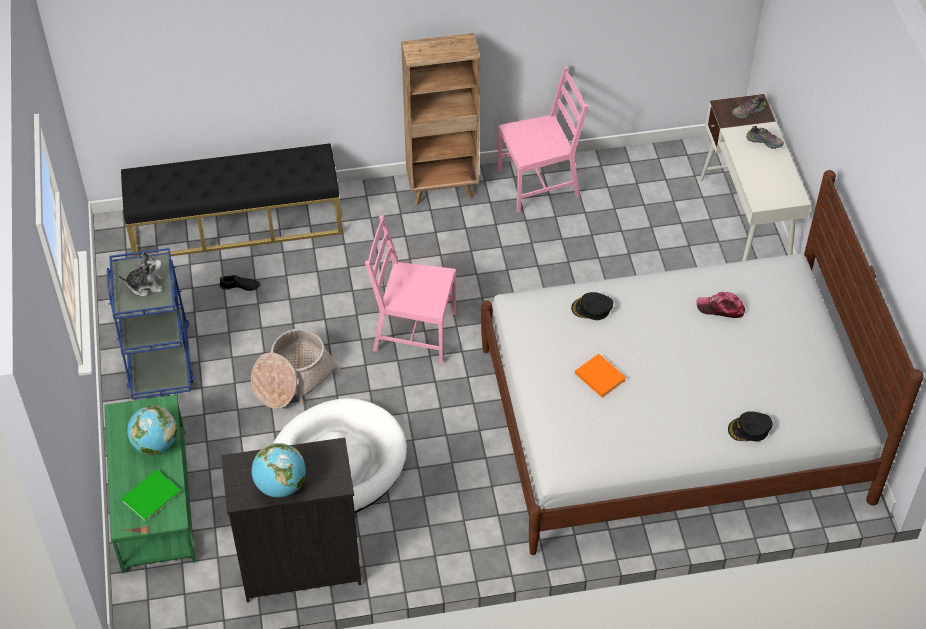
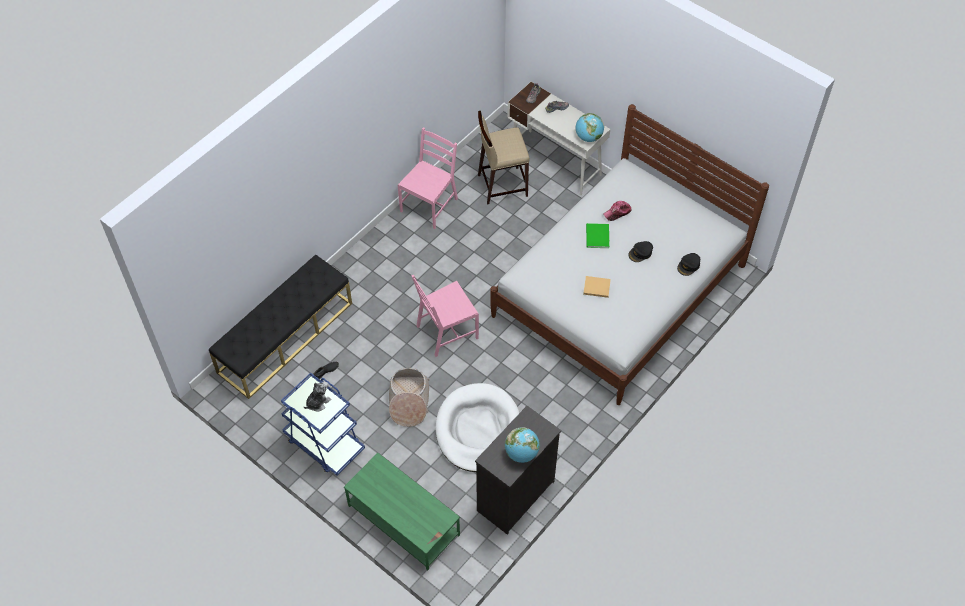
camera: 40 degrees left, 5 degrees up
green book [121,469,182,522] -> green book moved to [586,223,610,248]
globe [127,406,177,455] -> globe moved to [576,113,604,142]
brown bookcase [401,33,480,205] -> none
black cap [571,292,613,320] -> black cap moved to [628,241,653,262]
orange book [575,354,626,398] -> beige book [583,276,611,298]
none -> beige stool [478,111,530,204]

